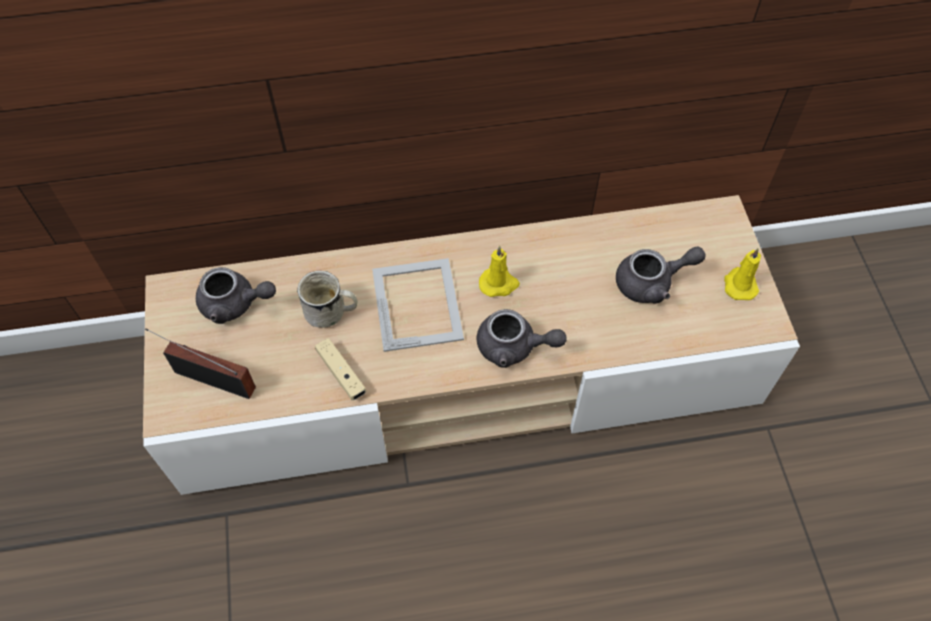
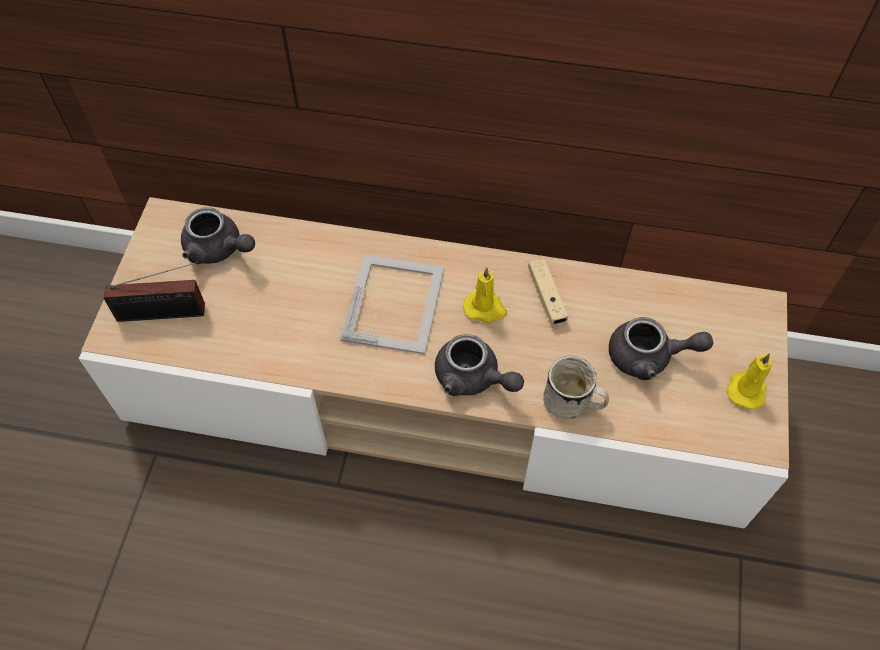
camera: 20 degrees right, 0 degrees up
radio [145,329,256,399] -> radio turned 135 degrees clockwise [104,262,205,322]
white mug [297,271,358,328] -> white mug moved to [543,356,609,419]
beige game controller [315,338,367,400] -> beige game controller moved to [528,259,568,324]

